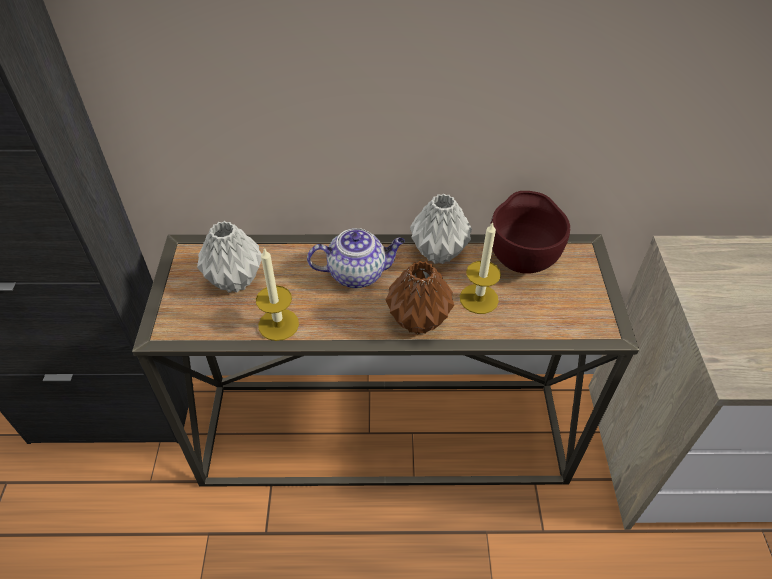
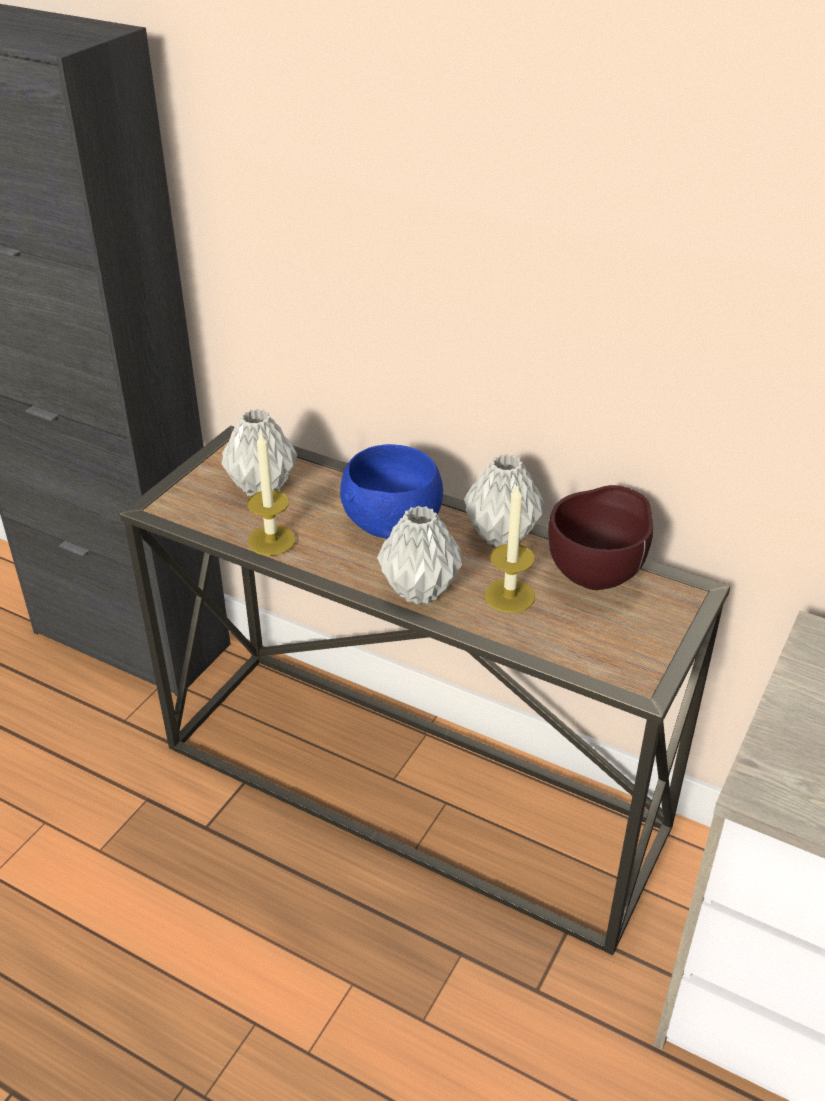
camera: 30 degrees right, 10 degrees down
teapot [307,228,405,288] -> blue bowl [340,444,443,539]
brown vase [386,261,454,335] -> grey vase [377,506,462,604]

